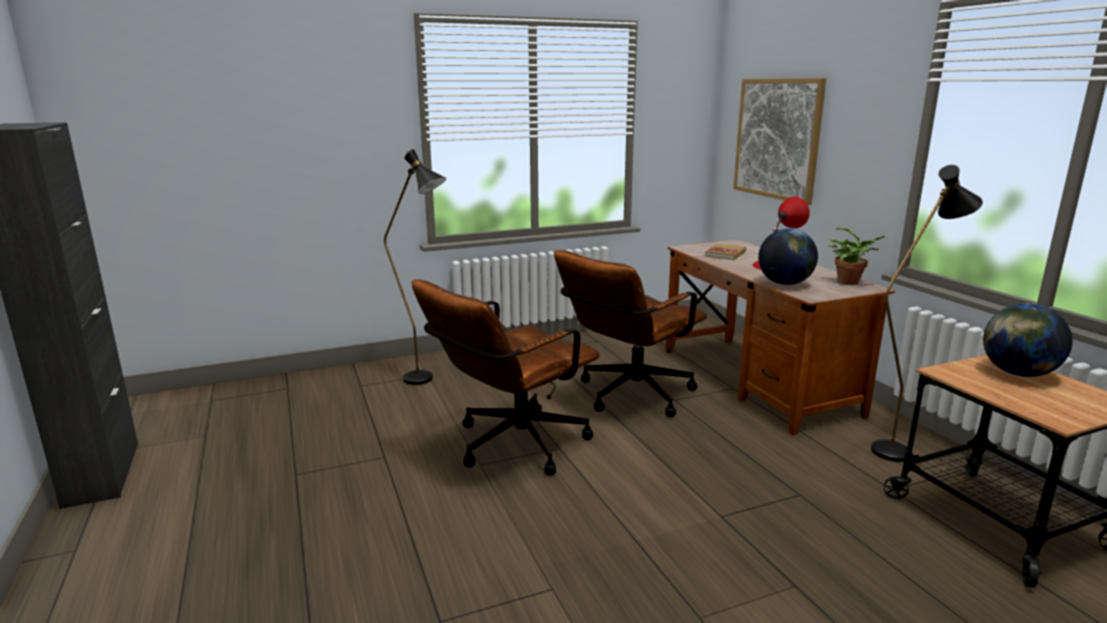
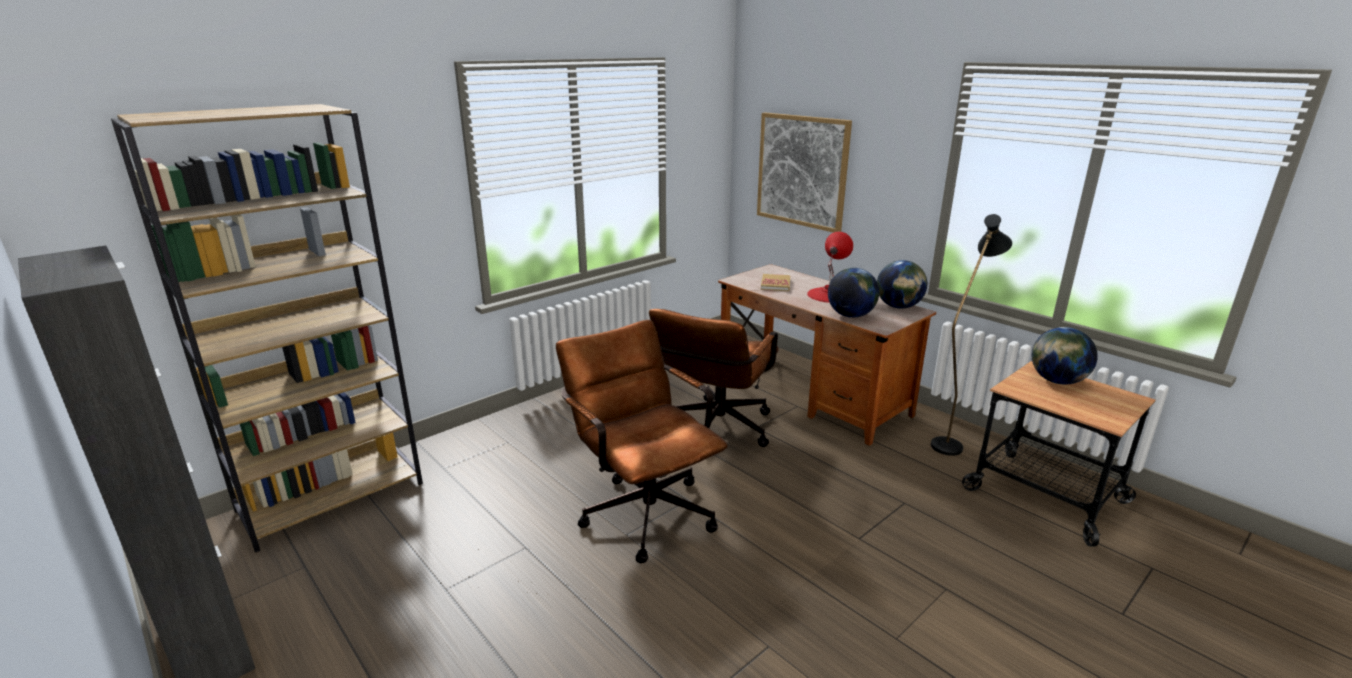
camera: 20 degrees left, 5 degrees up
black floor lamp [384,149,446,385] -> none
brown office chair [412,279,600,476] -> brown office chair turned 120 degrees clockwise [556,320,728,563]
potted plant [828,227,889,285] -> globe [877,260,927,309]
none -> brown bookcase [111,104,423,553]

